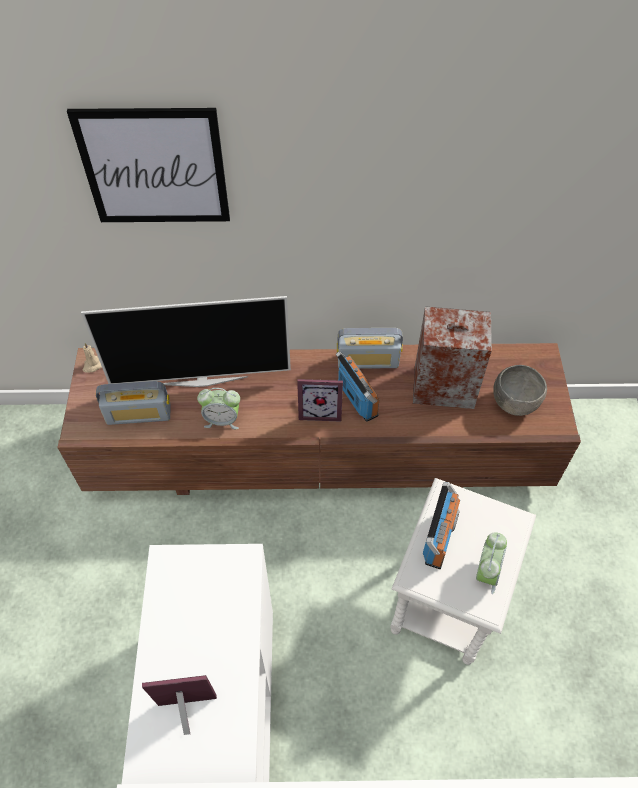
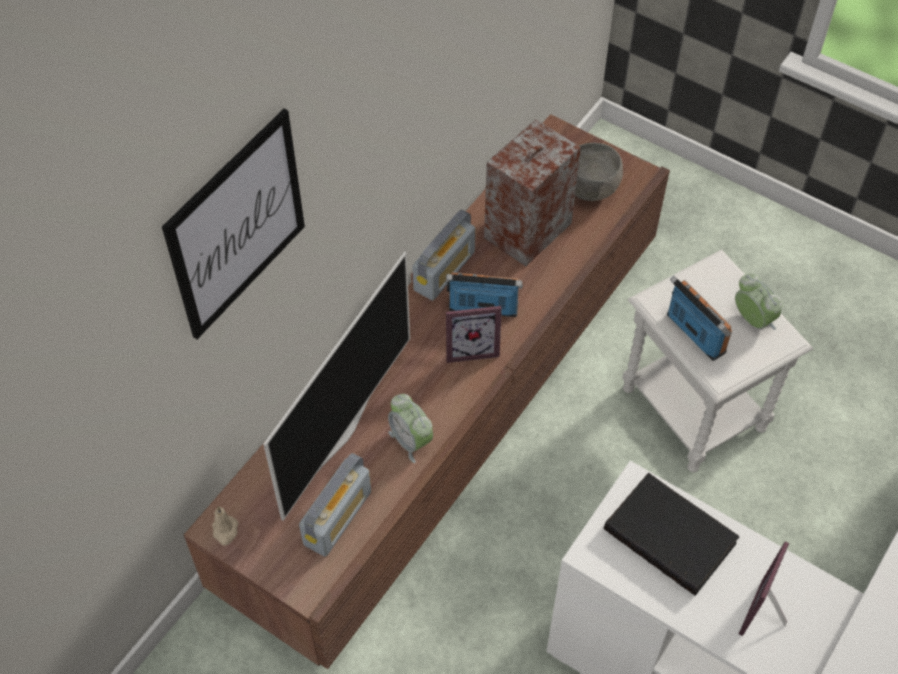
camera: 55 degrees left, 0 degrees up
alarm clock [197,388,240,429] -> alarm clock turned 105 degrees clockwise [388,394,433,463]
picture frame [297,379,343,422] -> picture frame turned 45 degrees clockwise [446,306,502,363]
none -> black book [604,472,740,596]

